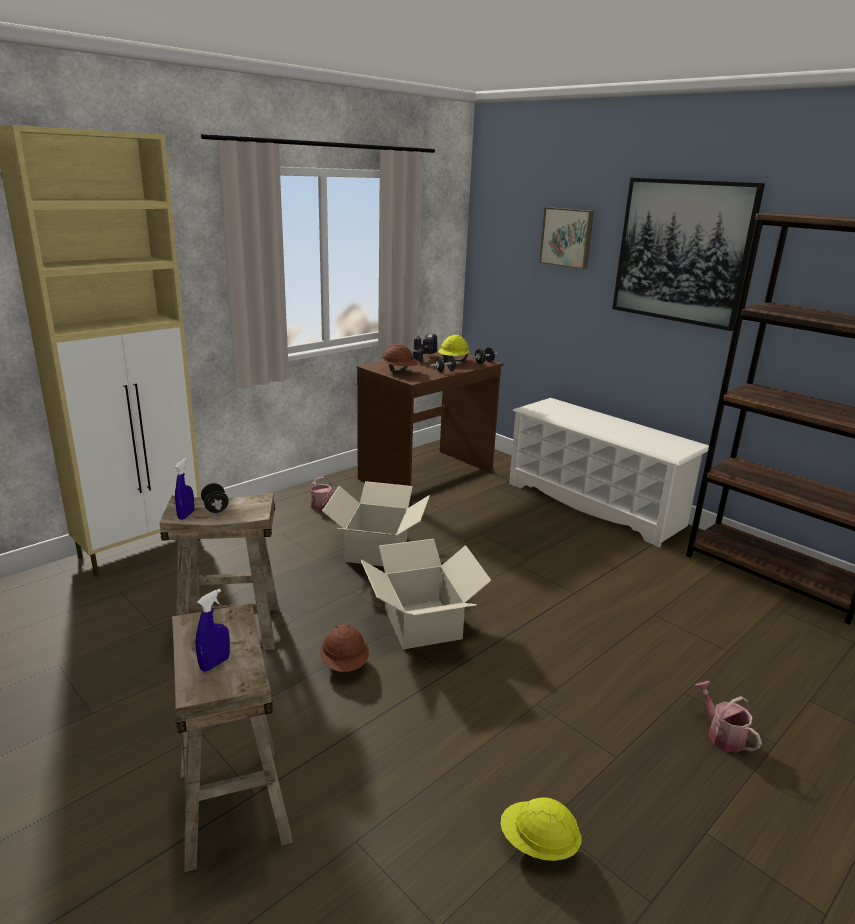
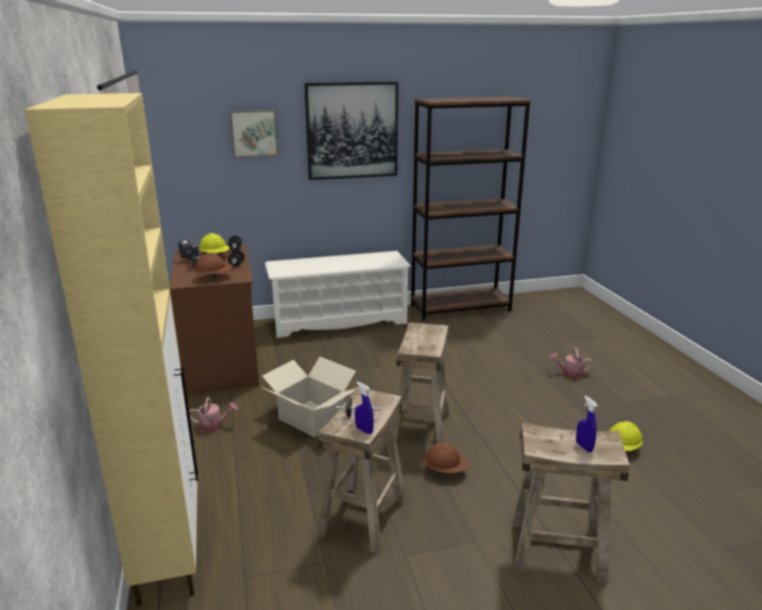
camera: 60 degrees left, 0 degrees up
cardboard box [360,539,492,649] -> beige stool [393,322,450,444]

